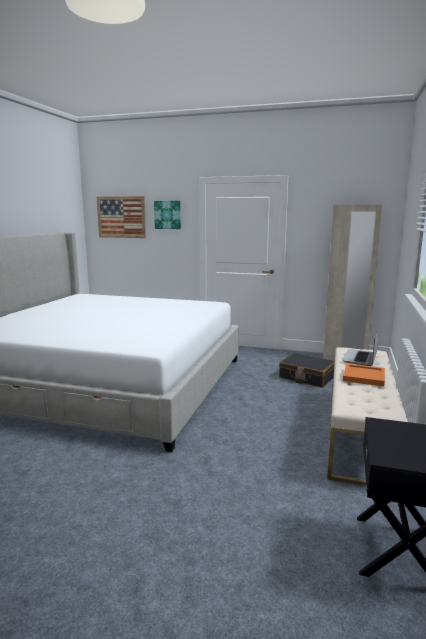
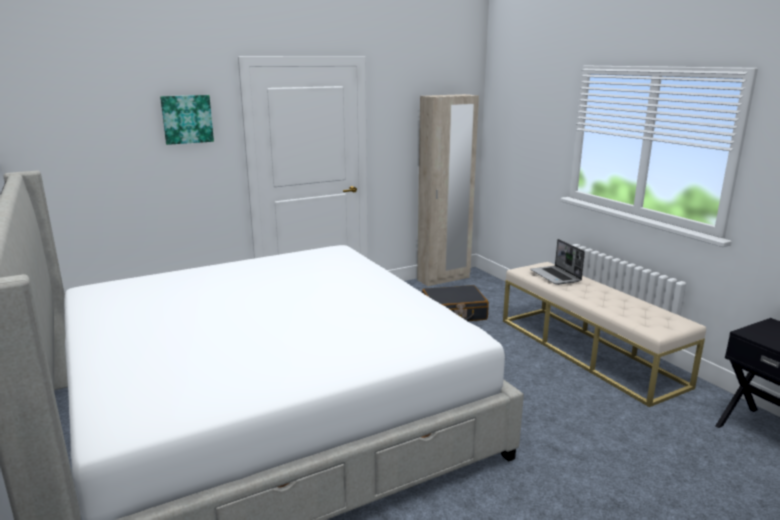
camera: 45 degrees left, 5 degrees up
picture [96,196,146,238] -> none
orange tray [343,363,385,386] -> none

